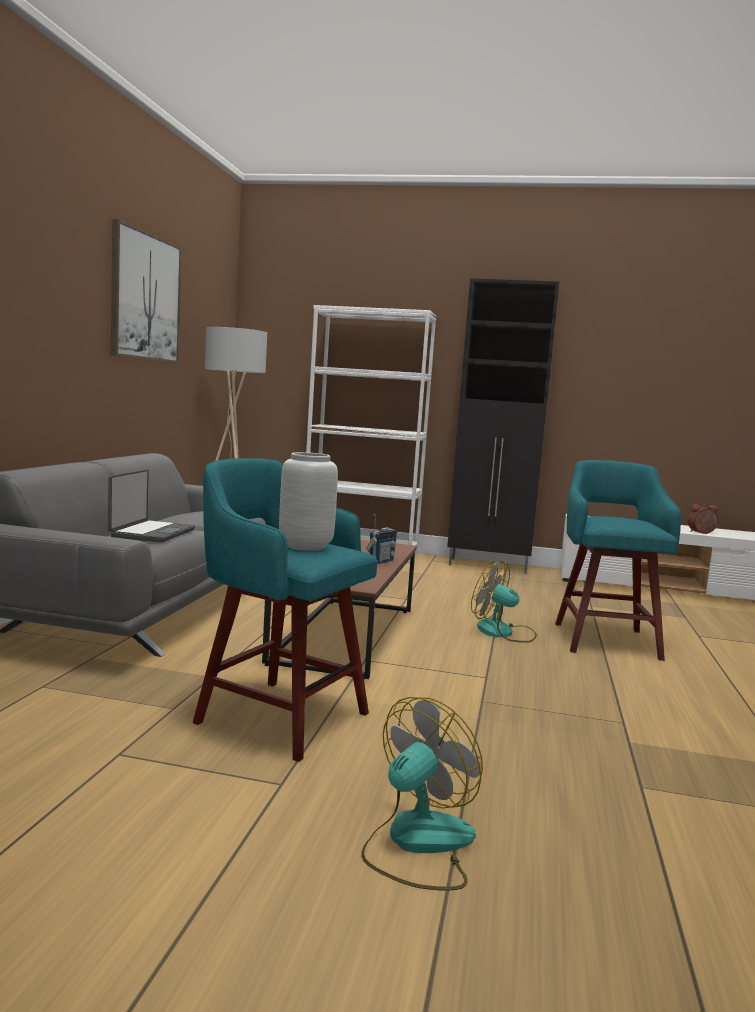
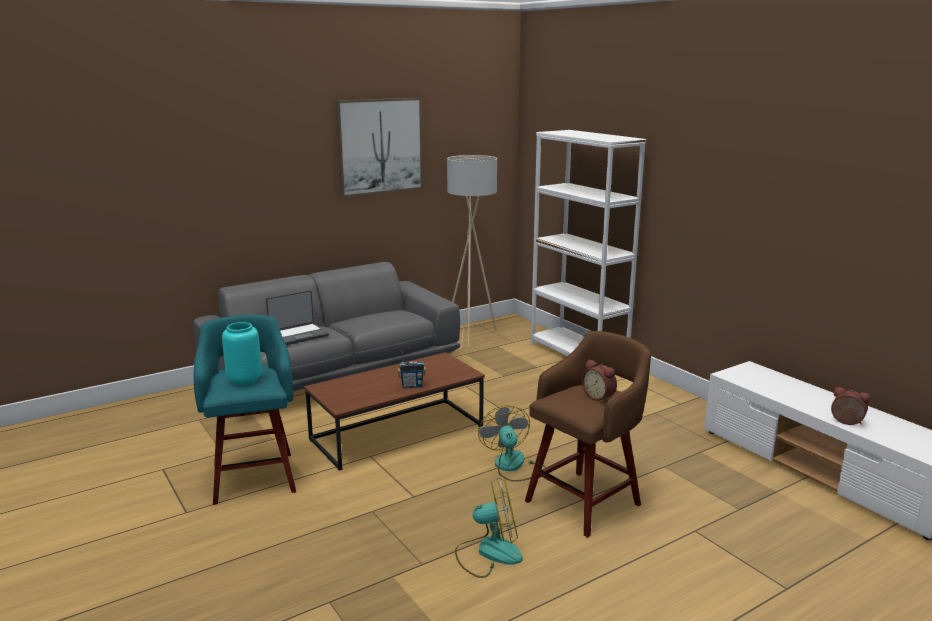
camera: 45 degrees right, 10 degrees up
grey vase [279,452,338,551] -> turquoise vase [222,322,262,385]
fan [361,697,483,890] -> fan moved to [455,477,523,578]
black cabinet [447,278,559,574] -> none
turquoise stool [555,460,681,661] -> brown stool [525,331,651,538]
none -> alarm clock [582,360,617,402]

